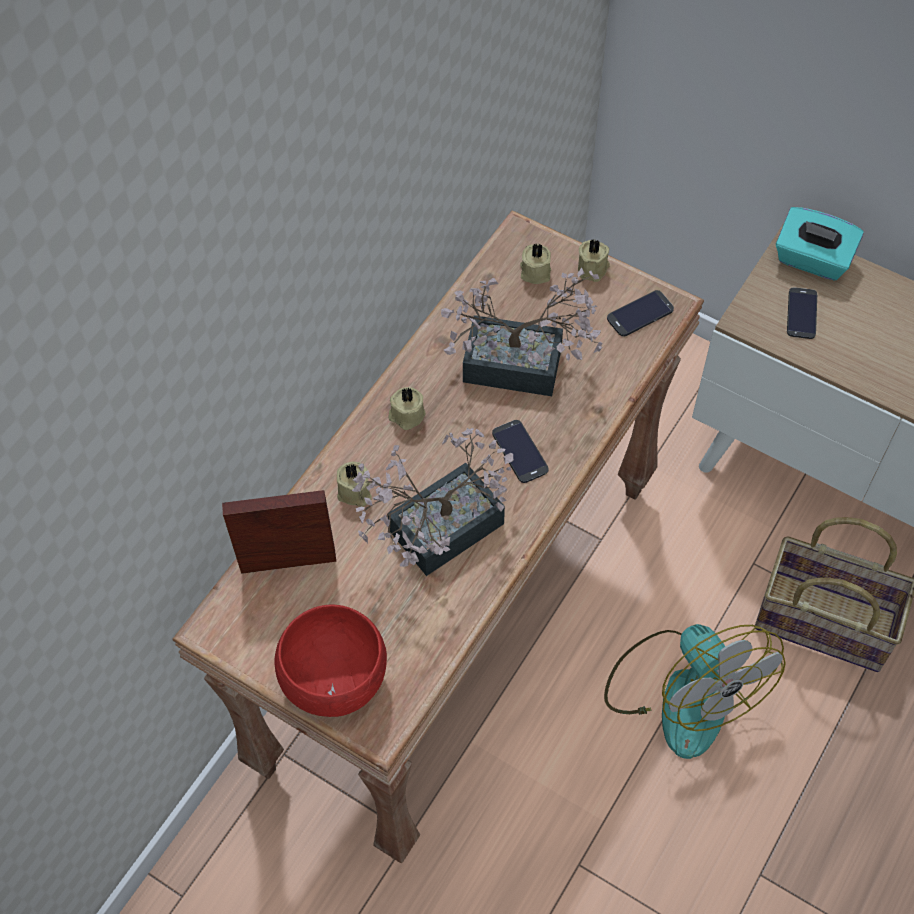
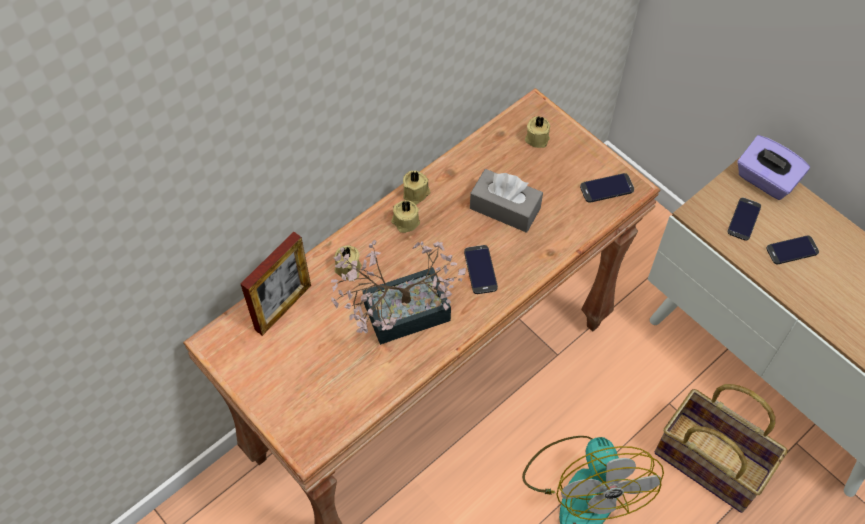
camera: 15 degrees right, 0 degrees up
picture frame [222,490,336,574] -> picture frame turned 120 degrees clockwise [241,232,311,336]
red bowl [274,605,387,717] -> none
potted plant [441,268,602,396] -> grey tissue box [470,169,543,233]
beige candle [578,239,610,282] -> beige candle moved to [403,171,430,205]
turquoise tissue box [776,207,864,281] -> purple tissue box [737,135,810,200]
none -> phone [766,236,819,264]

